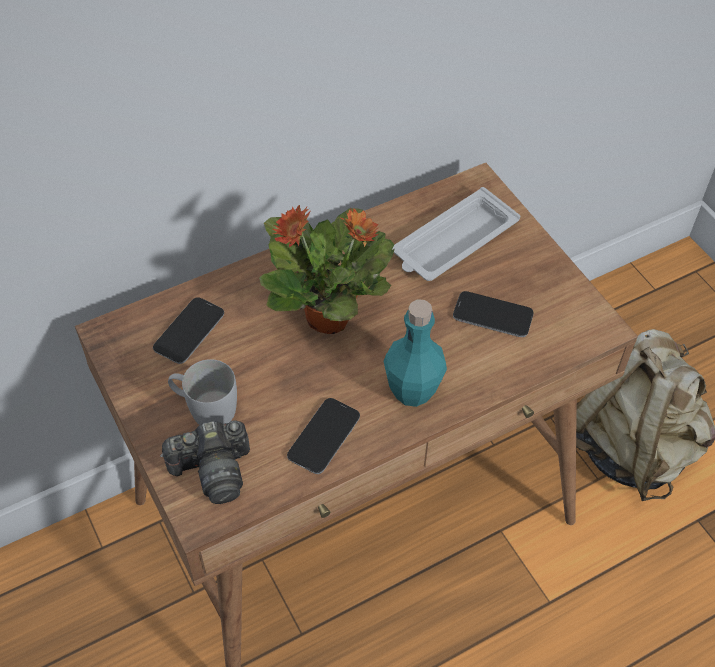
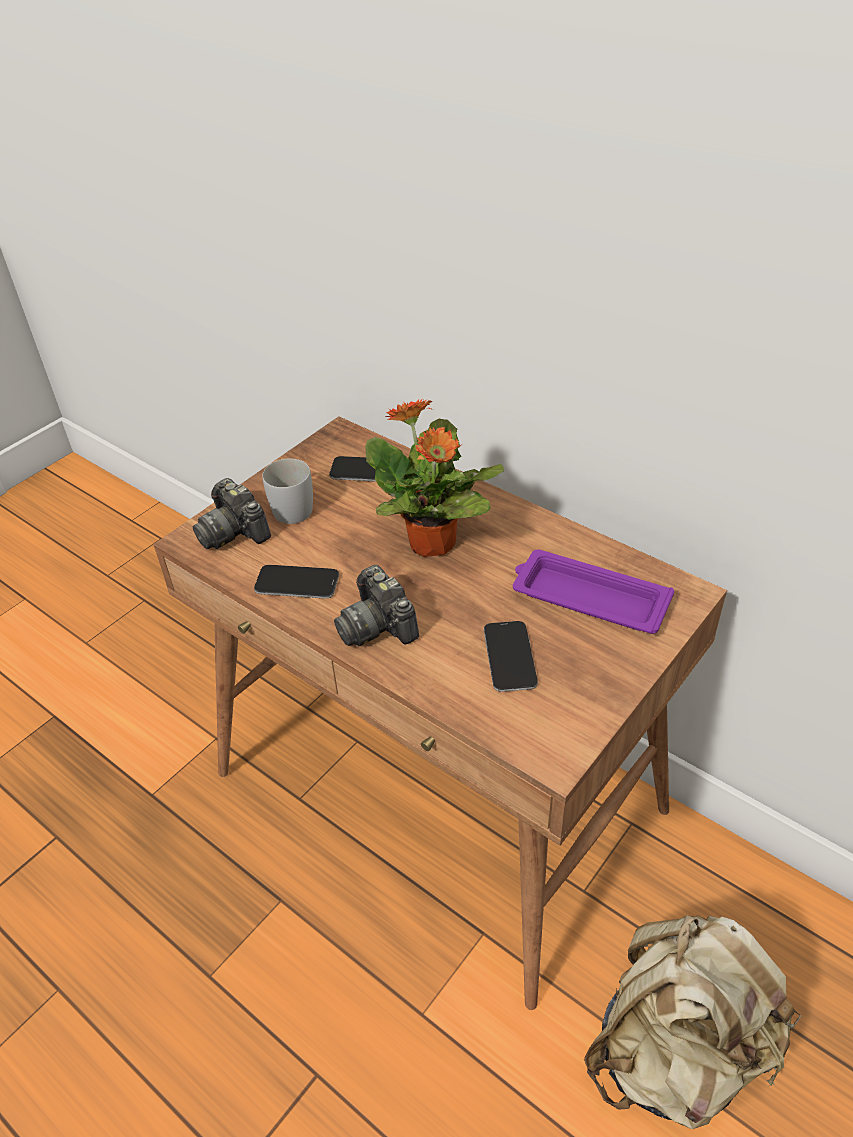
camera: 70 degrees right, 10 degrees down
turquoise bottle [383,299,447,407] -> camera [334,565,419,646]
white tray [392,187,520,281] -> purple tray [513,549,674,634]

